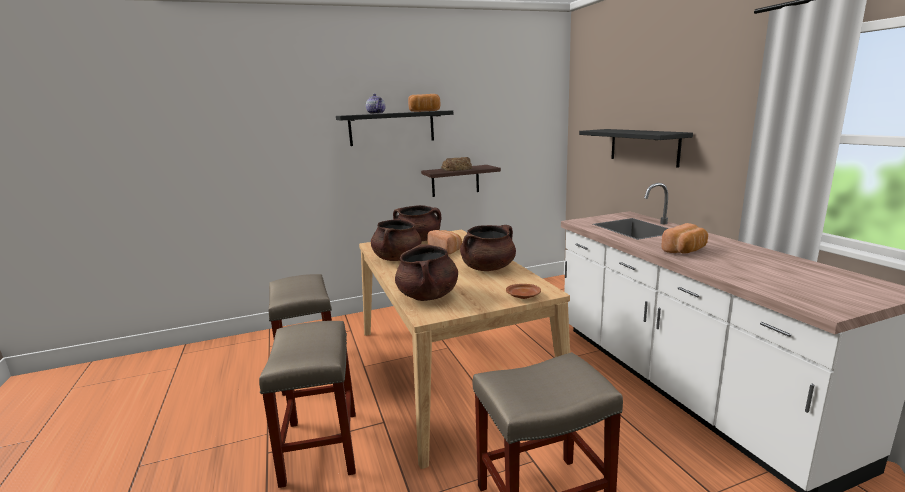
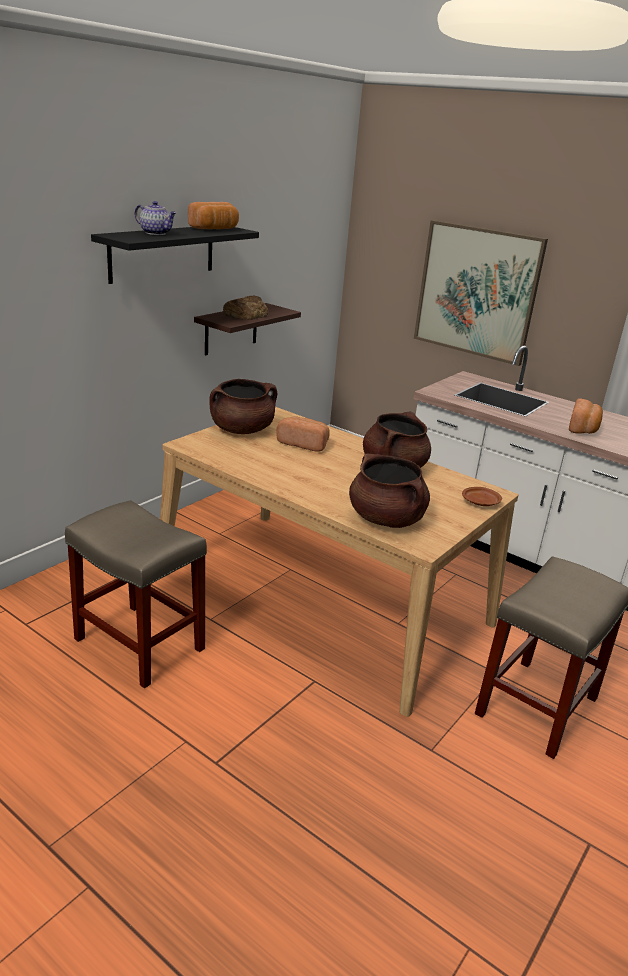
camera: 35 degrees left, 10 degrees up
beige stool [259,321,356,488] -> none
brown cooking pot [371,217,421,261] -> none
black shelf [579,129,693,168] -> picture [414,220,548,366]

